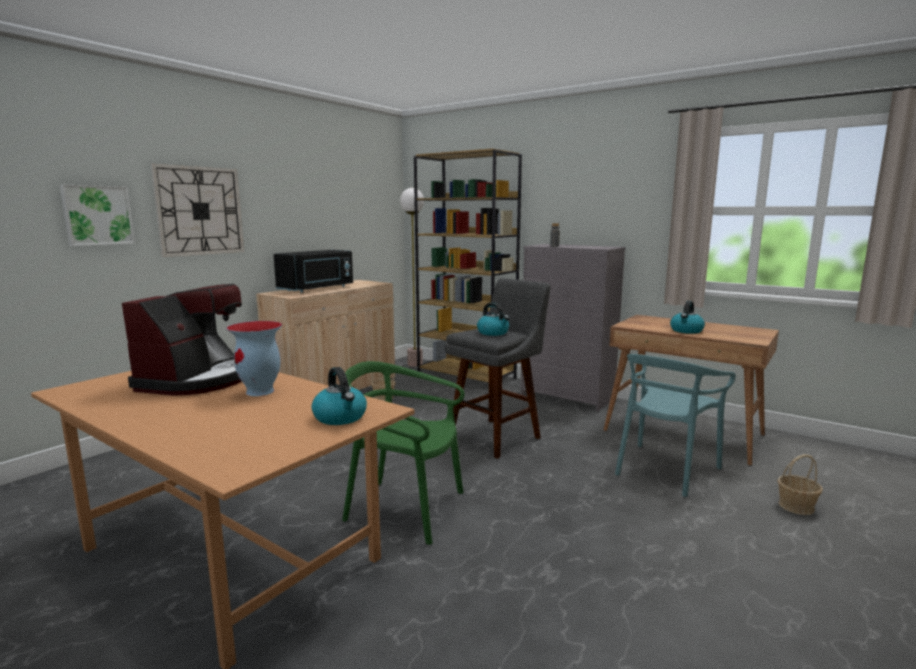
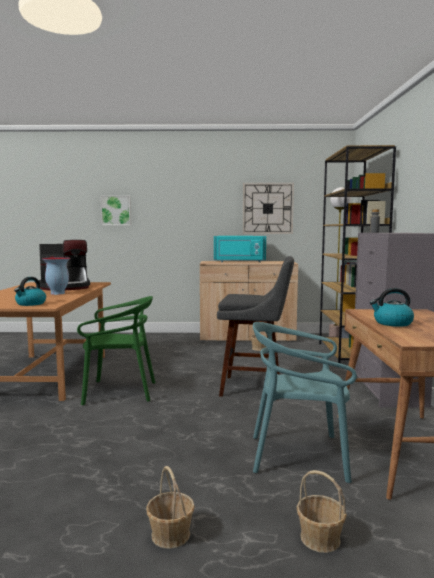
camera: 55 degrees right, 5 degrees down
wall clock [151,164,244,257] -> wall clock moved to [243,183,294,234]
black microwave [274,250,353,292] -> turquoise microwave [214,236,266,262]
green chair [342,361,465,545] -> green chair turned 105 degrees clockwise [77,296,155,405]
kettle [477,302,509,336] -> none
none -> basket [146,466,195,549]

